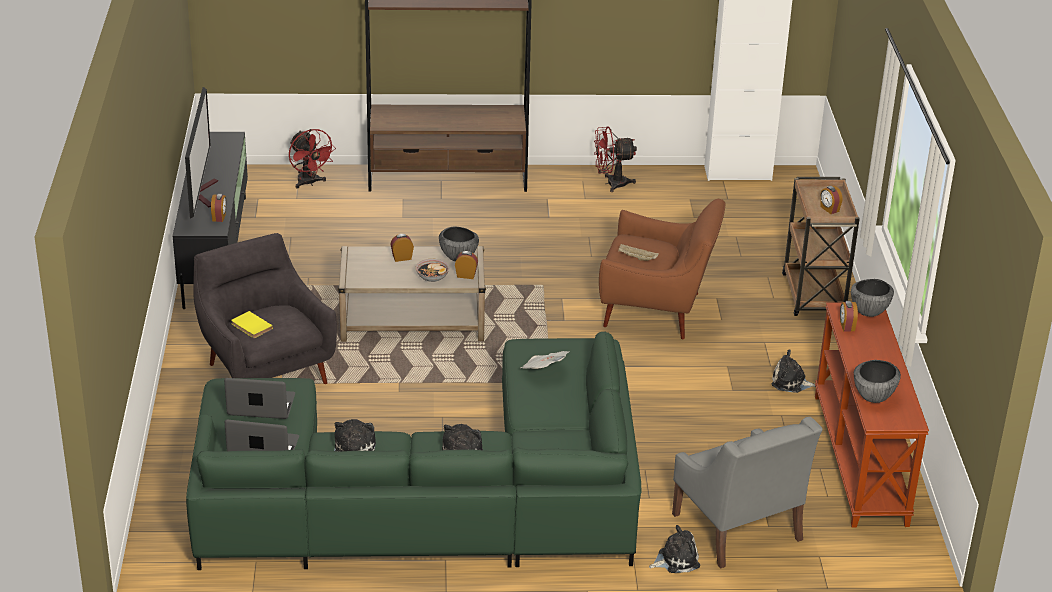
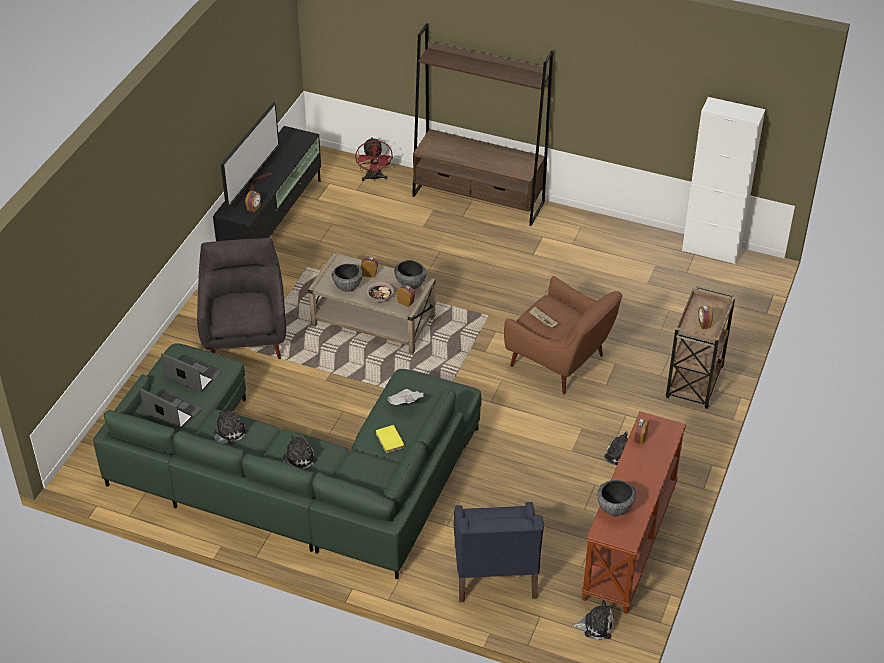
camera: 25 degrees right, 10 degrees up
yellow book [231,311,273,338] -> yellow book moved to [376,425,405,453]
red fan [594,126,637,192] -> none
plush toy [649,525,700,573] -> plush toy moved to [572,600,614,640]
grey armchair [672,417,823,569] -> blue armchair [454,502,544,602]
bowl [851,279,894,317] -> bowl moved to [332,264,363,292]

